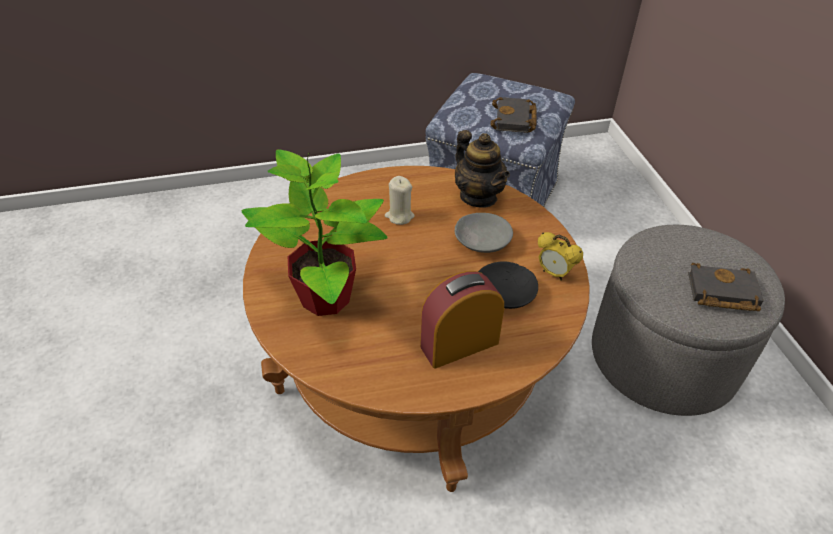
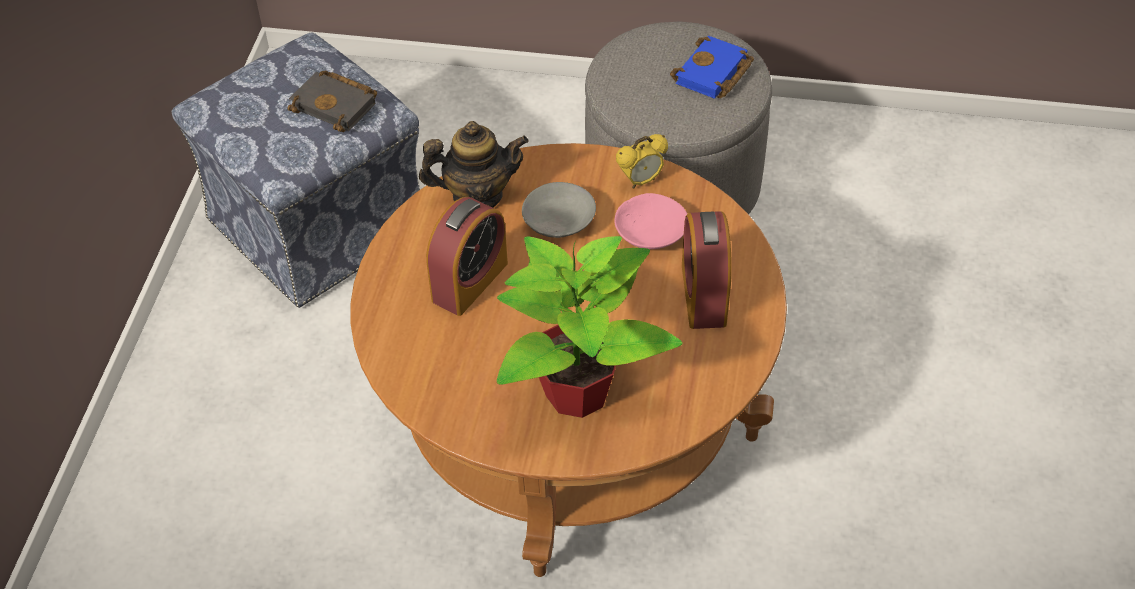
camera: 65 degrees left, 5 degrees up
beige candle [385,176,415,225] -> alarm clock [426,197,508,316]
black bowl [478,261,538,309] -> pink bowl [614,193,687,249]
black book [688,263,763,311] -> blue book [670,36,754,99]

